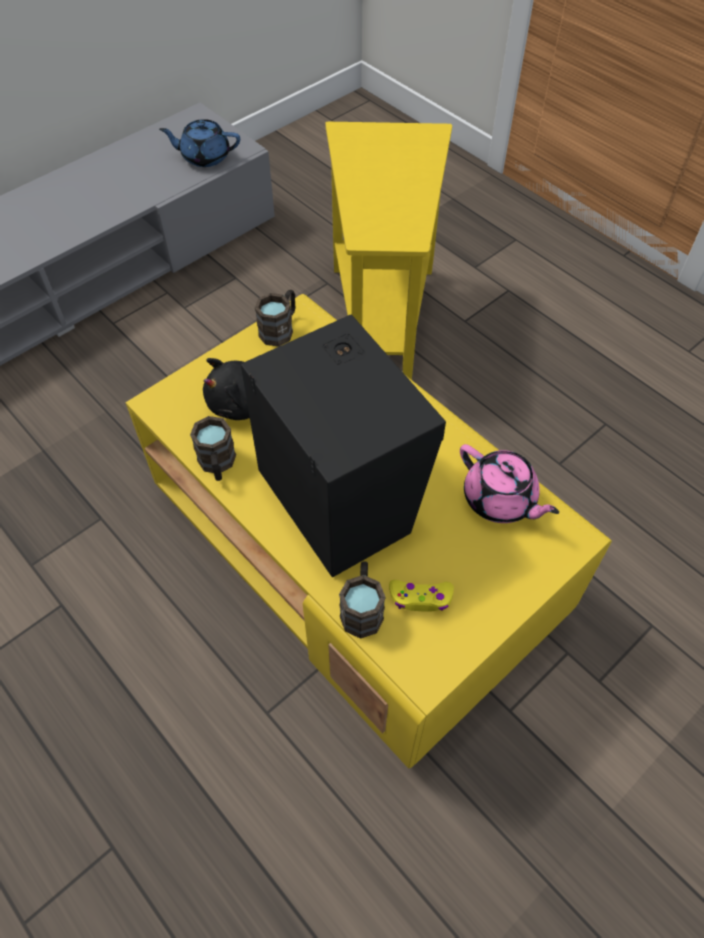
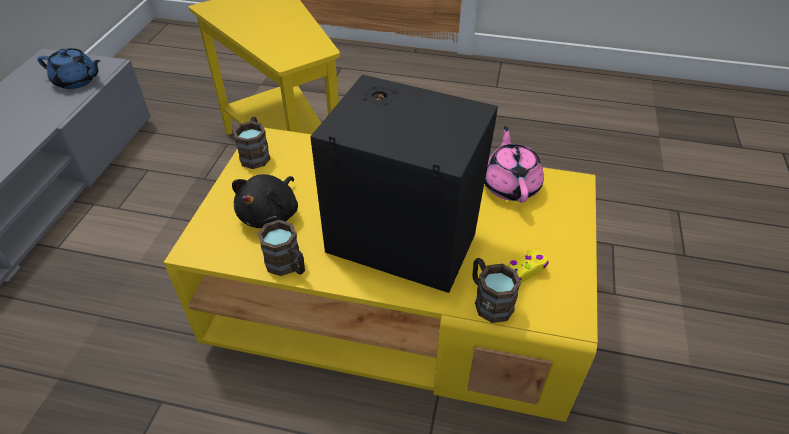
camera: 35 degrees left, 10 degrees down
blue teapot [159,119,240,167] -> blue teapot turned 135 degrees counterclockwise [37,48,101,89]
pink teapot [460,444,559,523] -> pink teapot turned 105 degrees counterclockwise [484,126,544,202]

